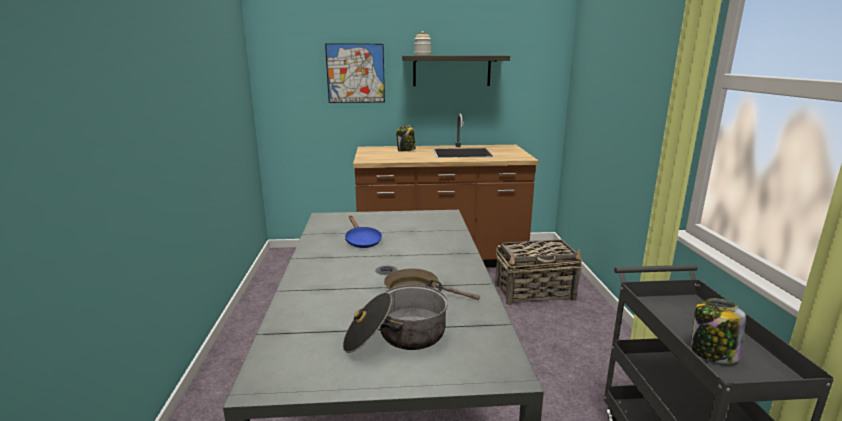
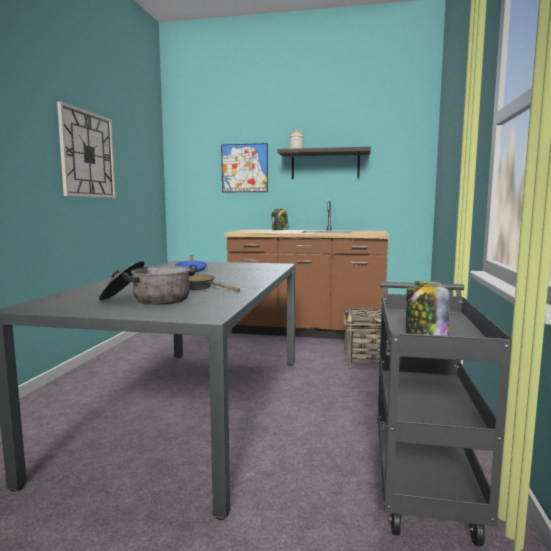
camera: 15 degrees right, 10 degrees down
none -> wall clock [57,101,116,198]

